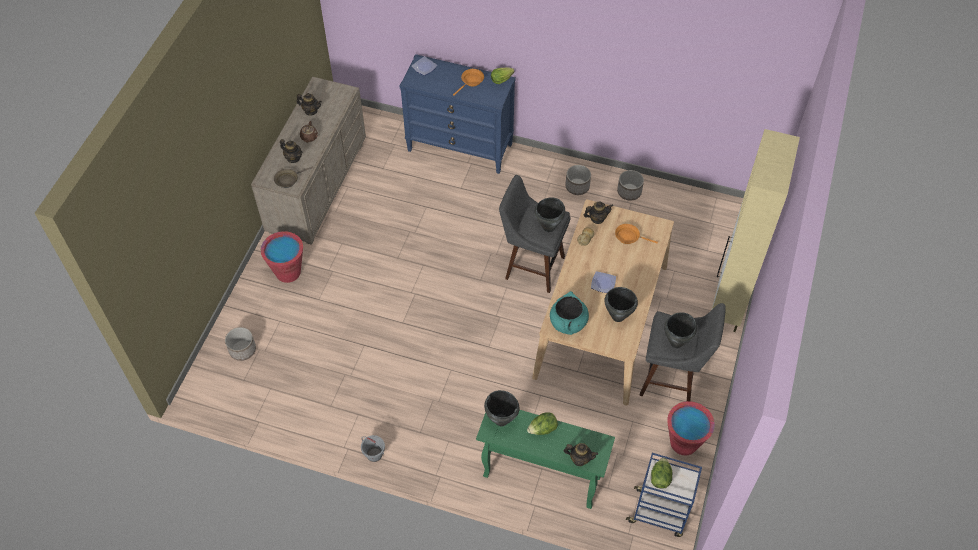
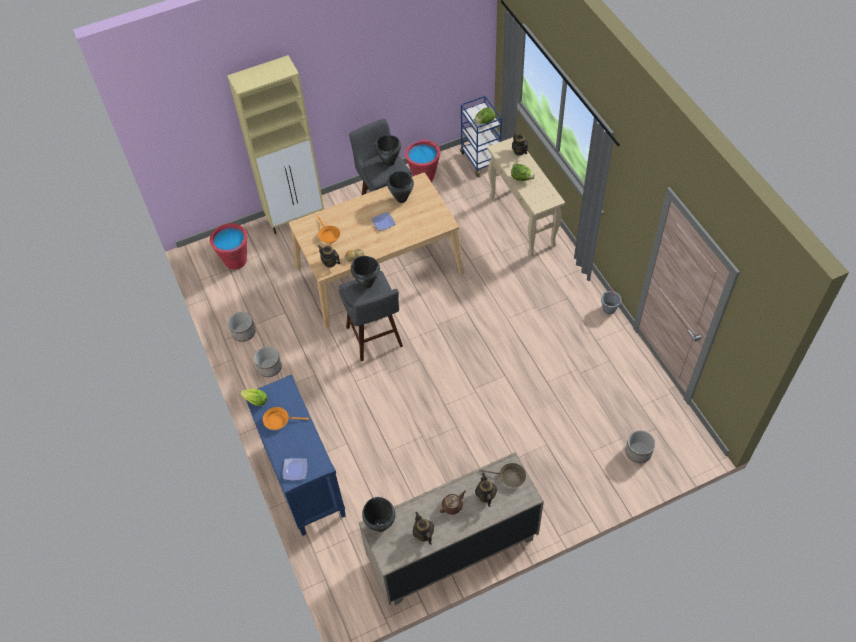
camera: 130 degrees left, 0 degrees up
red bucket [261,231,303,283] -> red bucket moved to [210,223,247,270]
green console table [476,410,615,509] -> beige console table [487,137,565,256]
black cooking pot [484,390,520,426] -> black cooking pot moved to [362,497,396,532]
turquoise cooking pot [550,291,589,335] -> none

